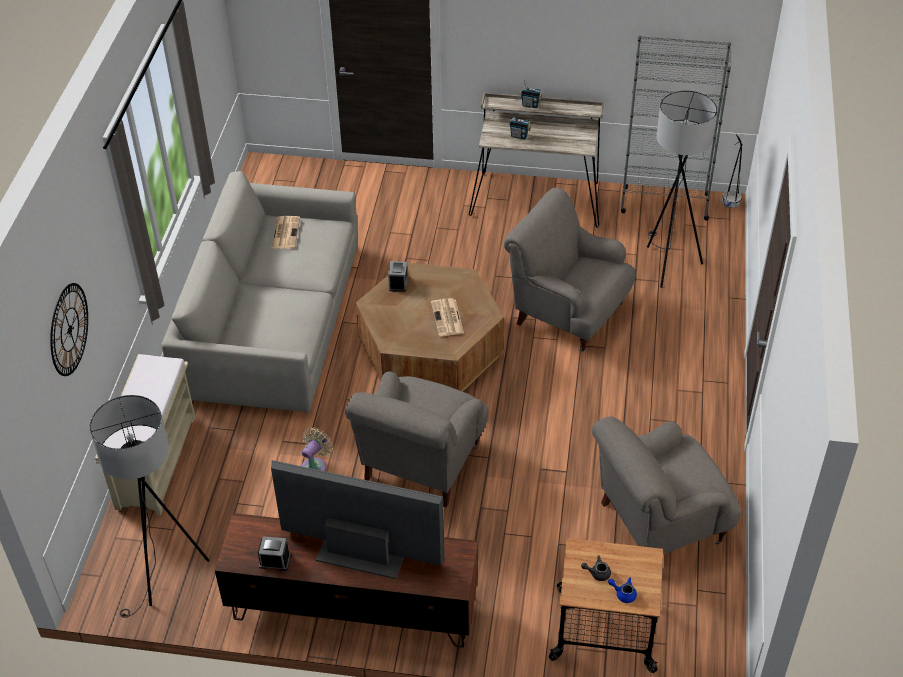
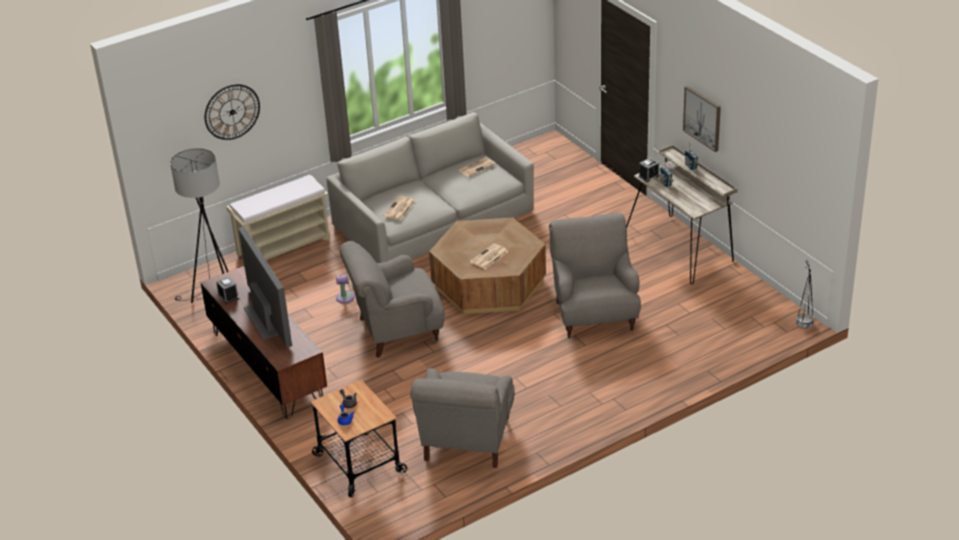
camera: 50 degrees right, 10 degrees down
alarm clock [388,261,408,292] -> alarm clock moved to [639,158,660,182]
grey armchair [592,416,741,554] -> grey armchair turned 105 degrees counterclockwise [410,368,515,468]
grey bookcase [621,36,731,221] -> none
grey floor lamp [647,90,717,288] -> none
none -> newspaper [383,196,415,220]
none -> picture [683,86,721,152]

